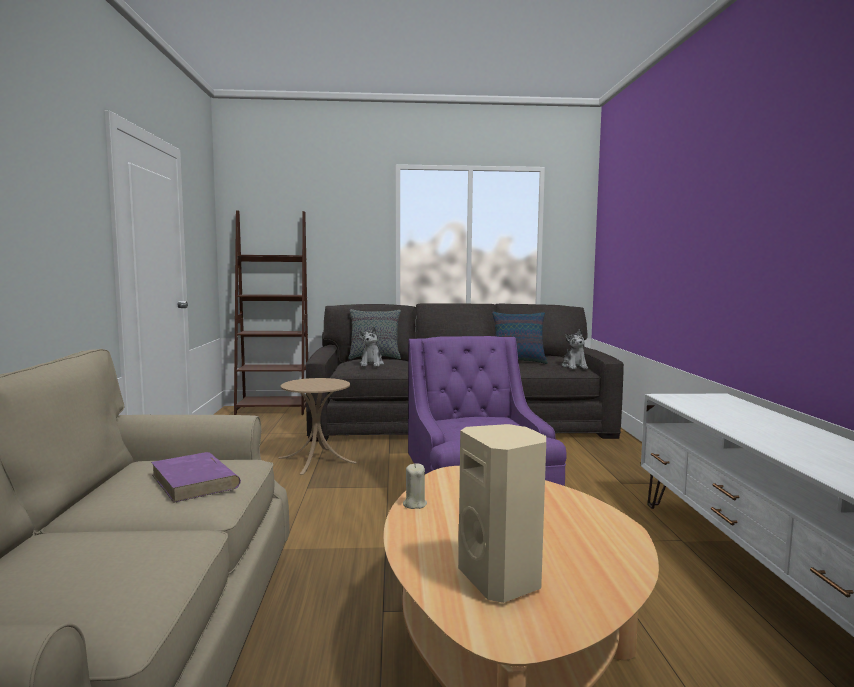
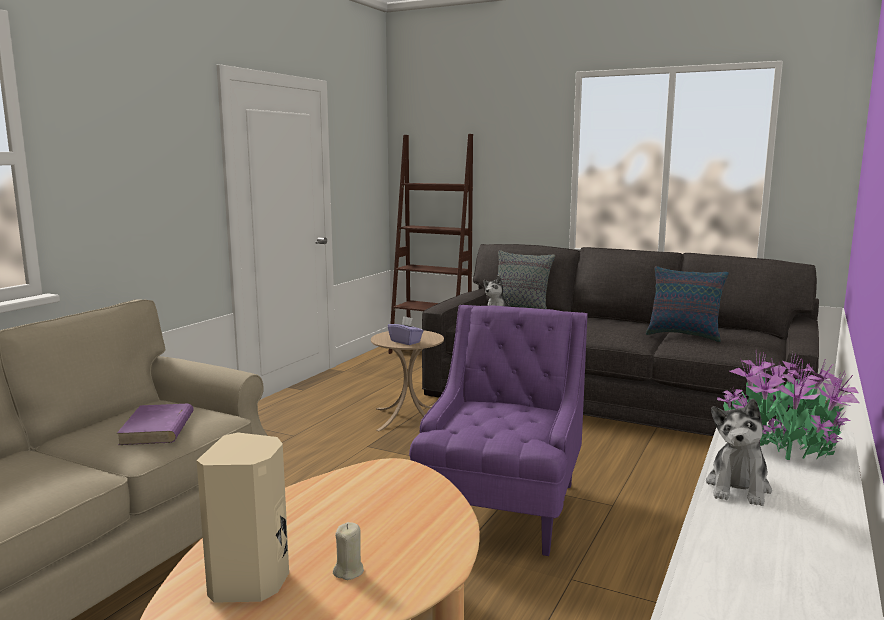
camera: 30 degrees right, 5 degrees up
beige candle [403,464,427,509] -> beige candle moved to [333,522,364,580]
plush toy [562,329,588,369] -> plush toy moved to [706,399,772,506]
none -> purple tissue box [388,316,423,345]
none -> potted plant [717,352,859,460]

